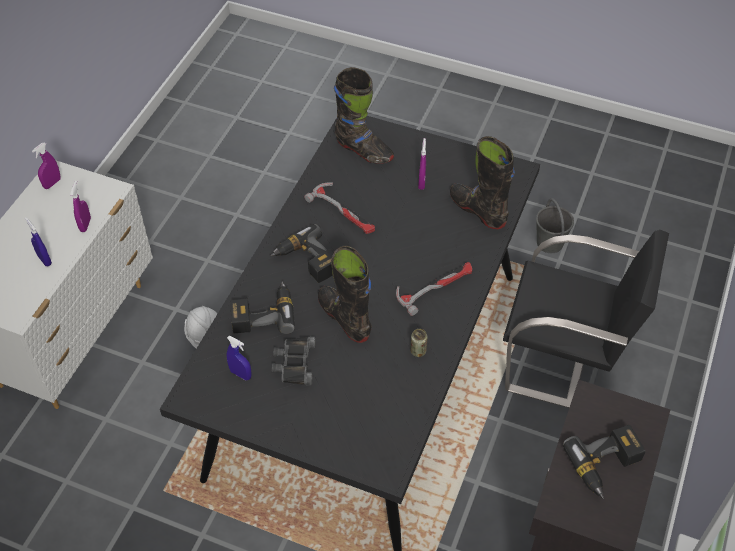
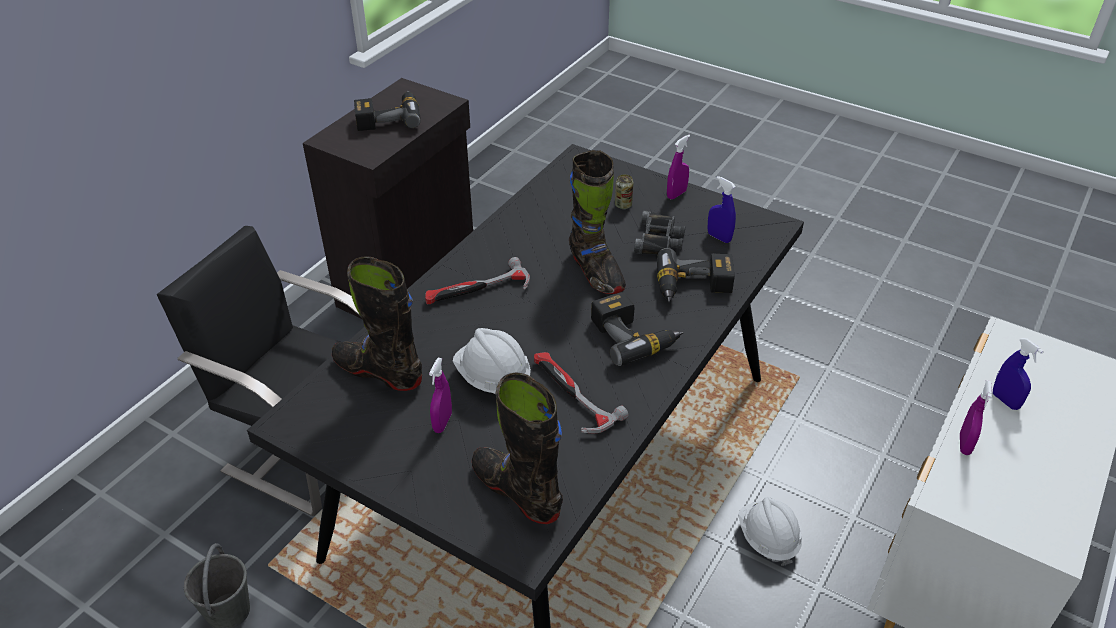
camera: 170 degrees left, 10 degrees down
purple spray bottle [32,143,61,189] -> purple spray bottle moved to [667,135,690,199]
can [410,329,428,357] -> can moved to [615,174,634,209]
black boot [450,136,515,229] -> black boot turned 150 degrees clockwise [332,256,422,391]
none -> white hard hat [453,328,531,394]

